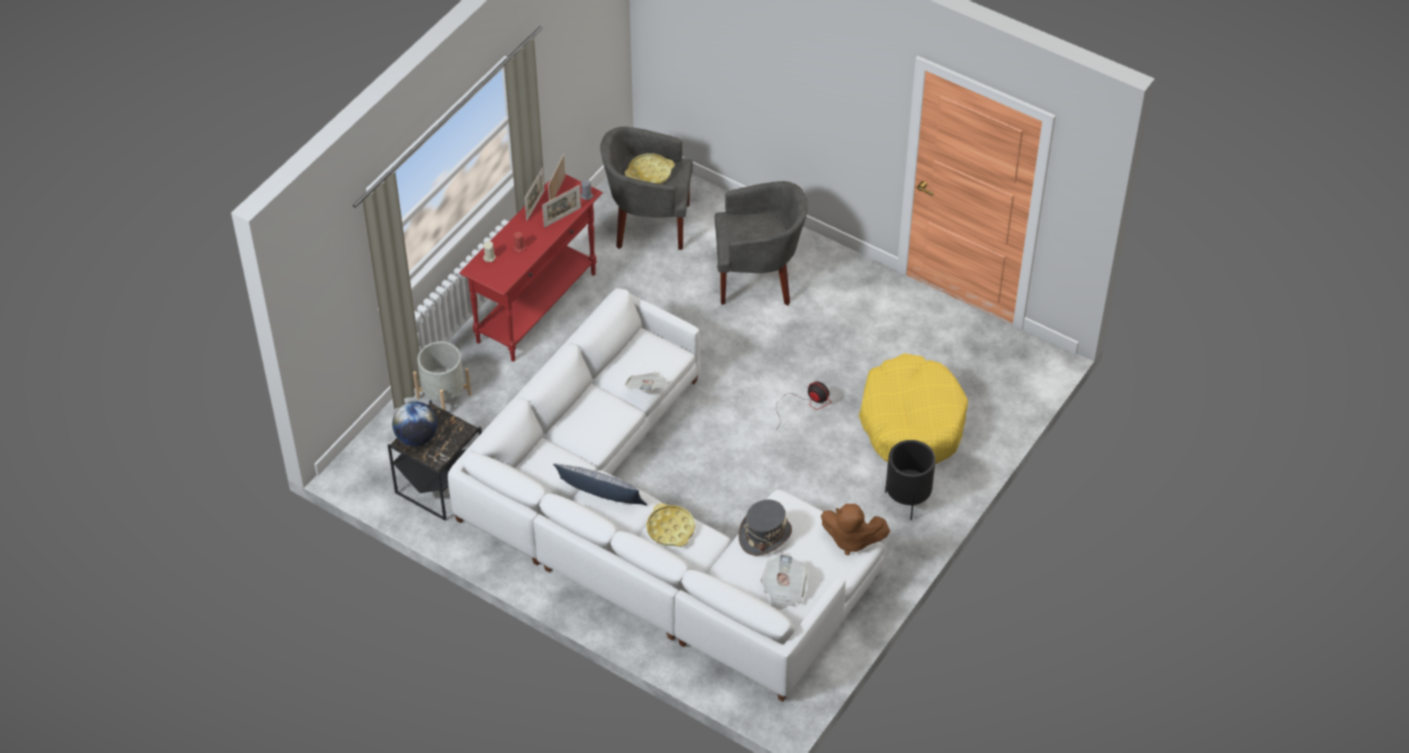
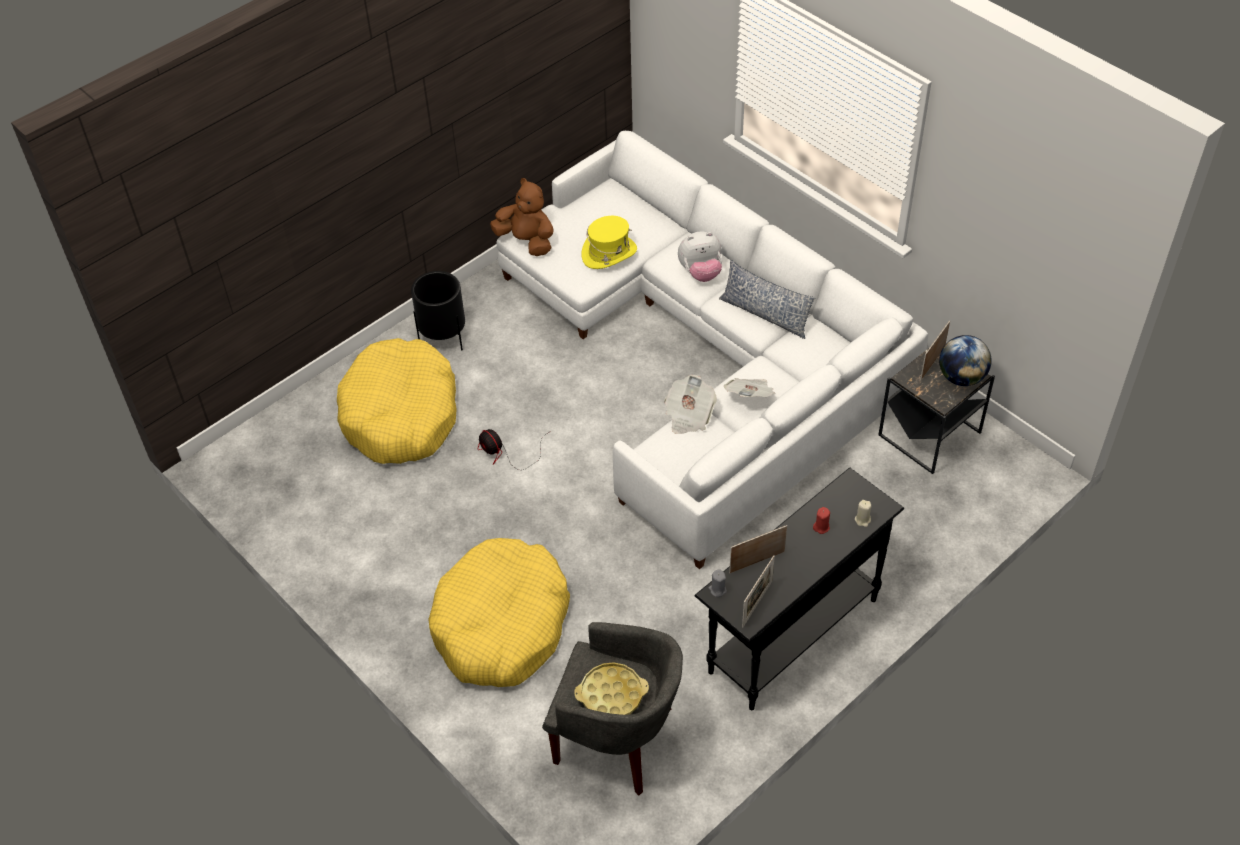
camera: 165 degrees left, 0 degrees up
grey planter [413,341,472,411] -> none
red console table [459,174,603,362] -> black console table [695,468,904,710]
picture frame [525,168,545,221] -> picture frame moved to [920,321,950,380]
yellow tray [646,503,695,547] -> plush toy [678,232,722,282]
grey armchair [715,181,808,306] -> yellow dog bed [428,538,570,687]
grey hat [738,500,792,556] -> yellow hat [581,216,637,269]
newspaper [761,553,809,610] -> newspaper moved to [724,378,775,397]

